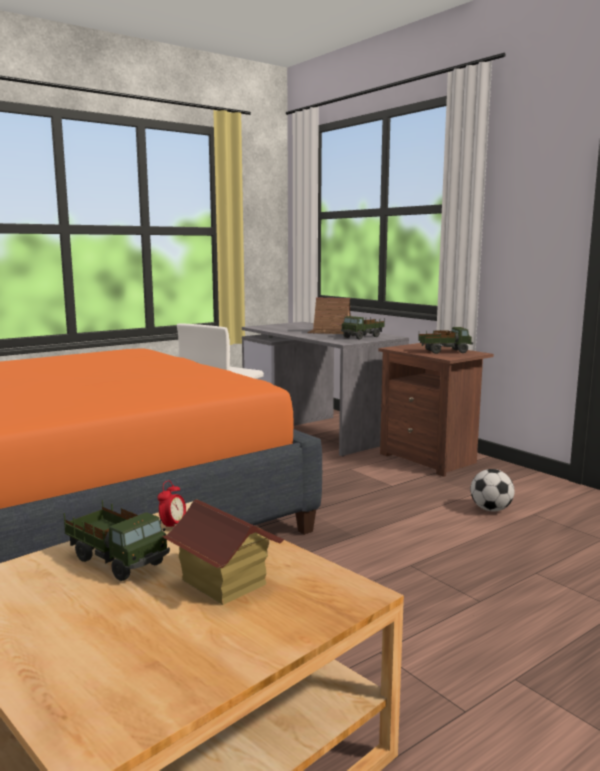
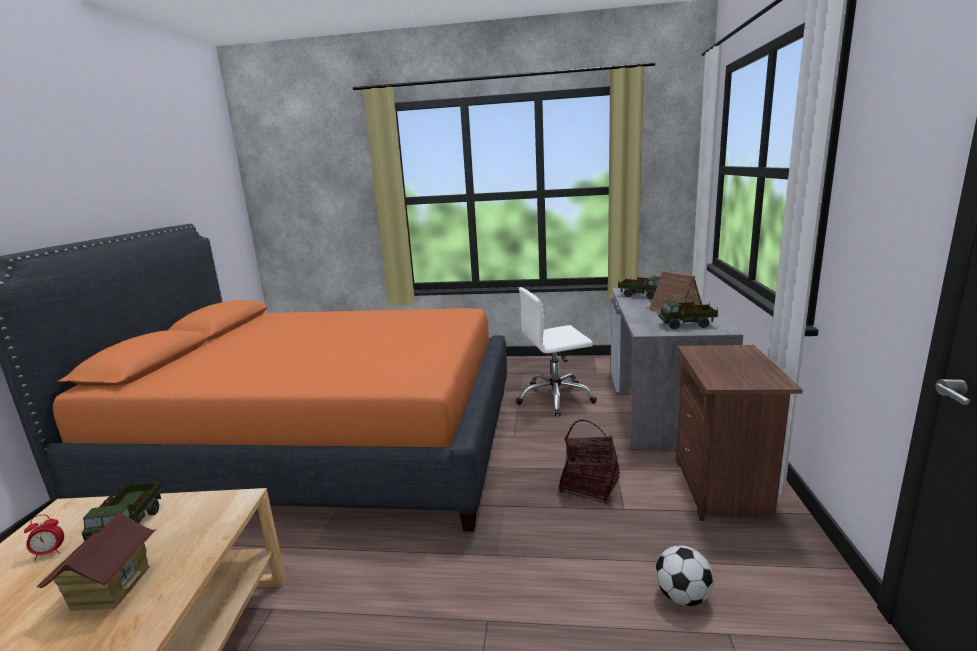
camera: 45 degrees right, 5 degrees up
alarm clock [158,480,186,527] -> alarm clock moved to [24,515,64,561]
toy truck [418,327,473,354] -> toy truck moved to [618,276,660,299]
none -> basket [559,420,620,504]

